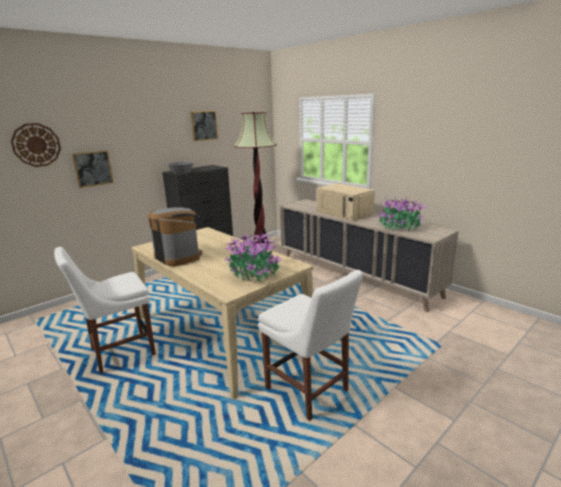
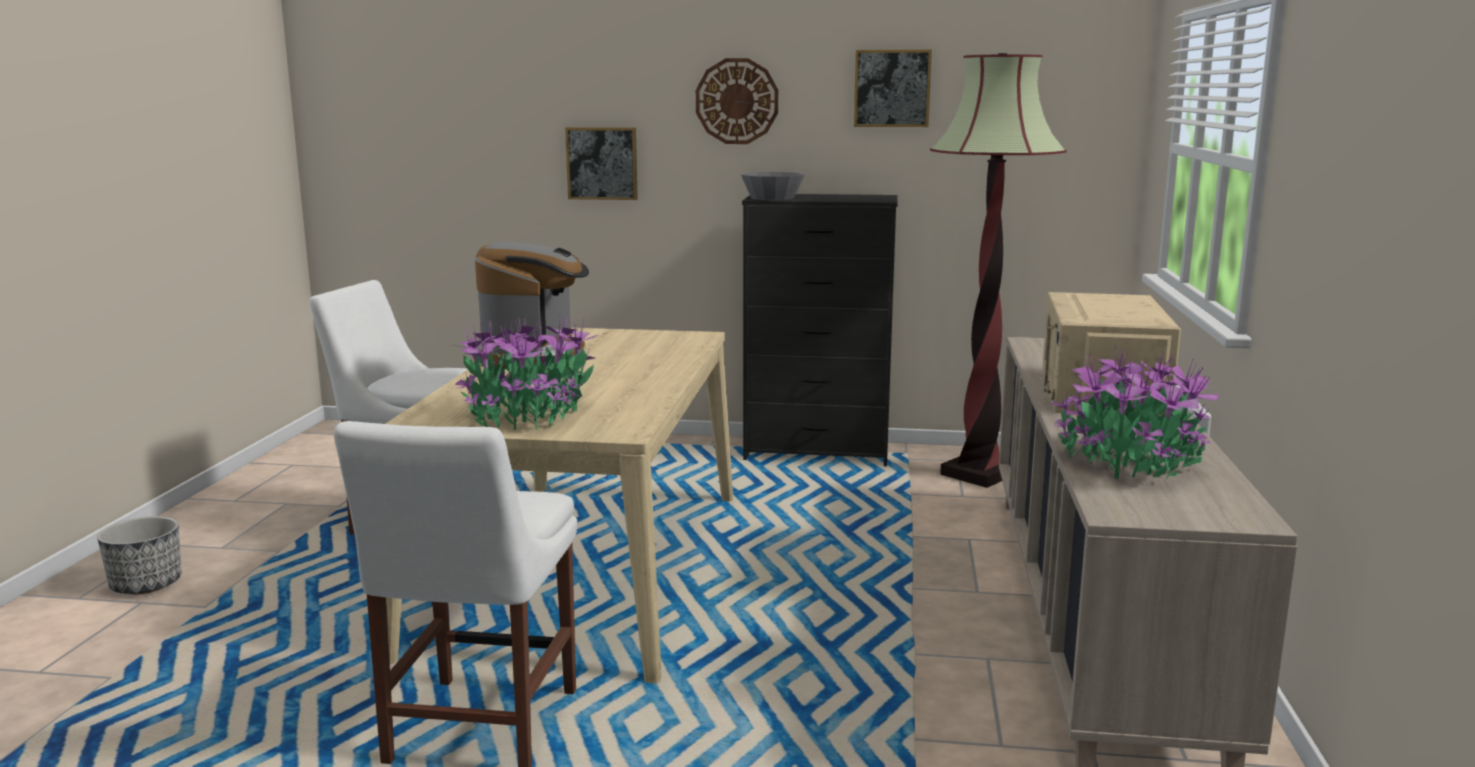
camera: 50 degrees right, 5 degrees down
wall clock [11,123,61,167] -> wall clock moved to [696,58,778,144]
none -> planter [97,516,181,594]

